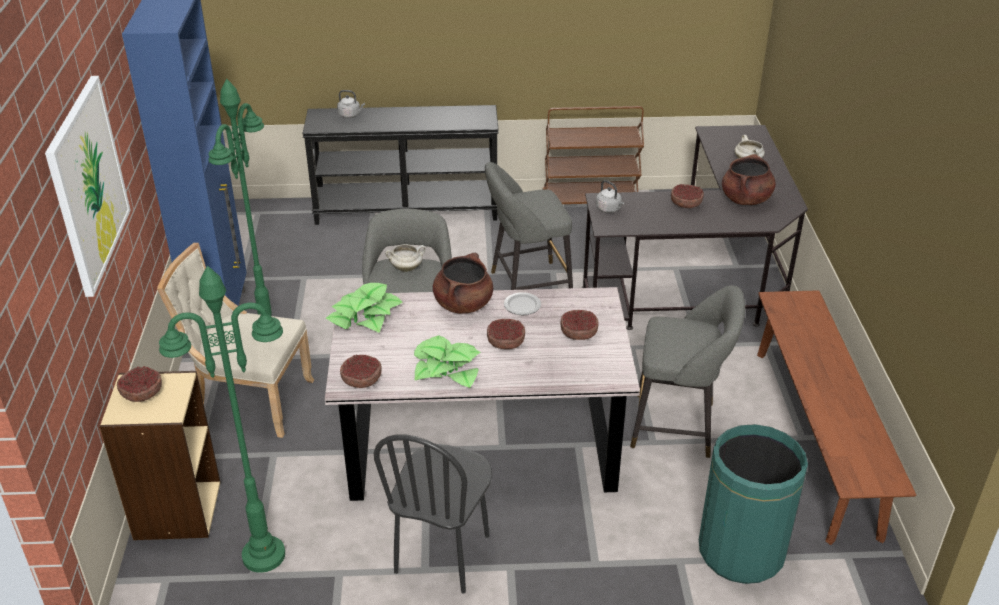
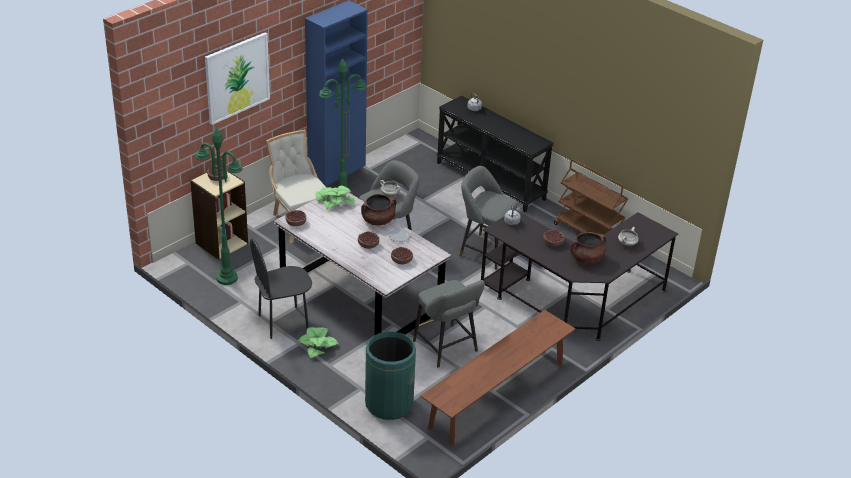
camera: 45 degrees right, 0 degrees up
potted plant [414,335,480,388] -> potted plant moved to [298,327,339,358]

